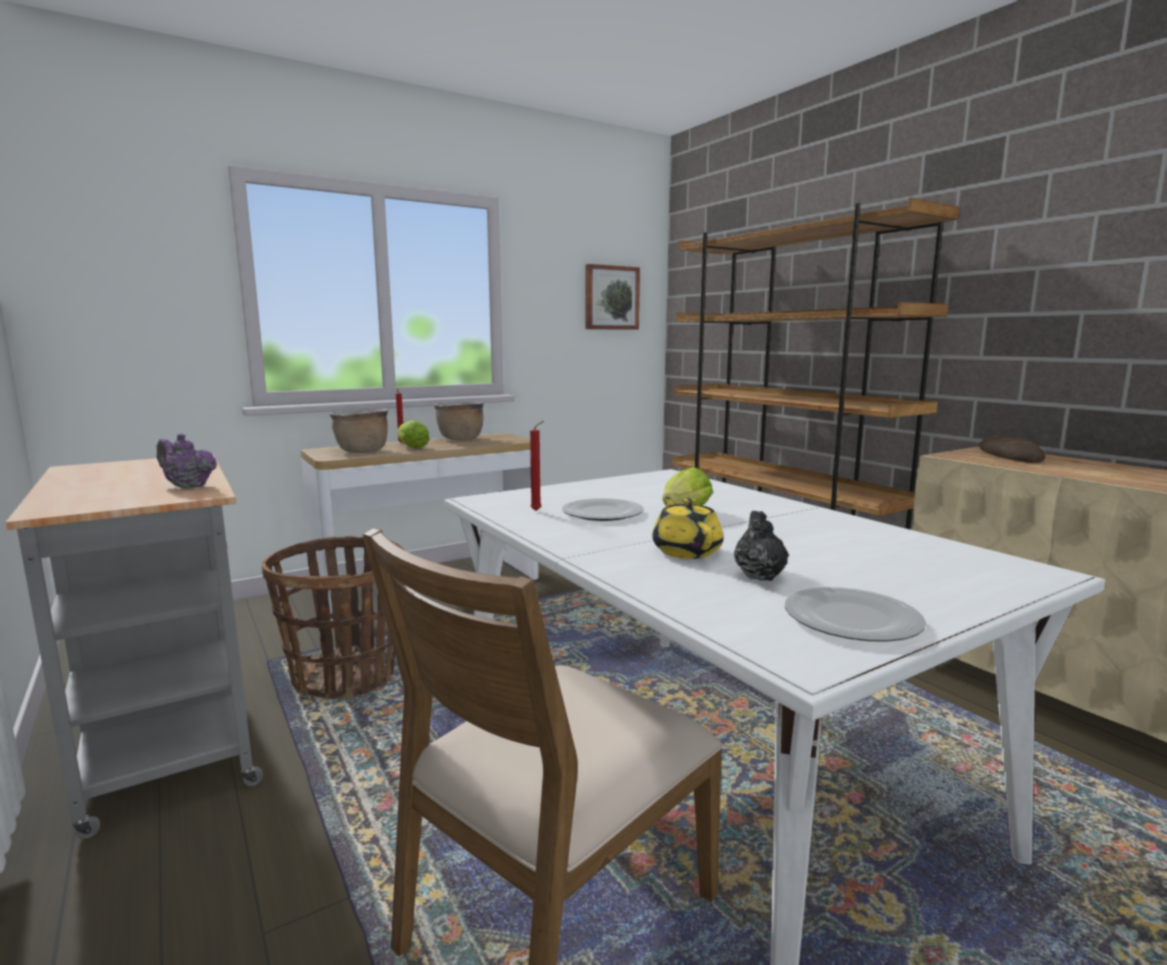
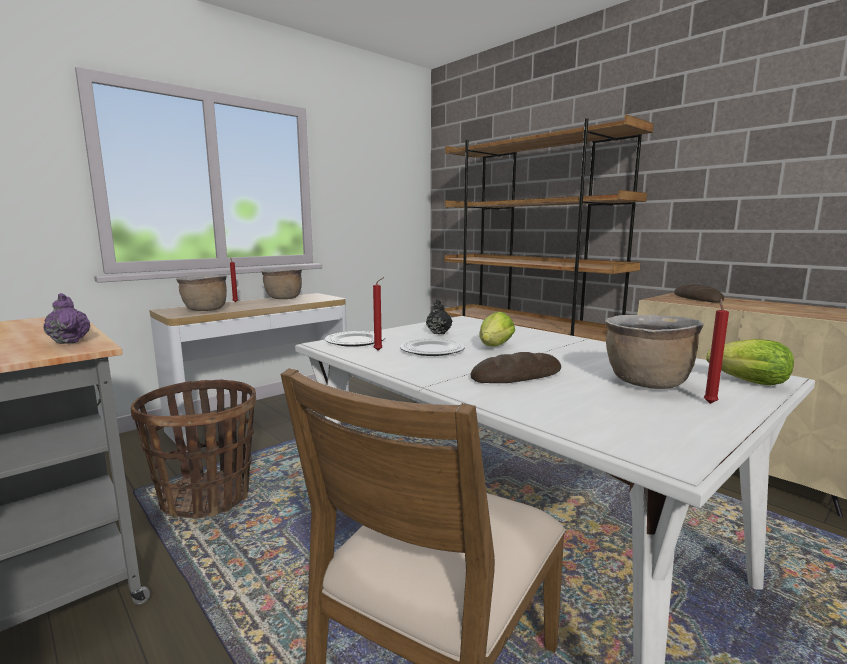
camera: 10 degrees left, 0 degrees up
purple teapot [157,434,217,489] -> purple teapot turned 45 degrees clockwise [44,293,90,344]
lettuce [397,420,430,449] -> lettuce moved to [706,339,794,385]
picture [586,264,640,330] -> none
yellow teapot [652,497,723,559] -> bread [471,352,561,383]
black teapot [734,511,789,581] -> black teapot moved to [426,300,452,334]
plate [785,587,926,642] -> plate moved to [325,331,386,347]
none -> brown cooking pot [605,315,704,389]
none -> red candle [703,299,729,404]

